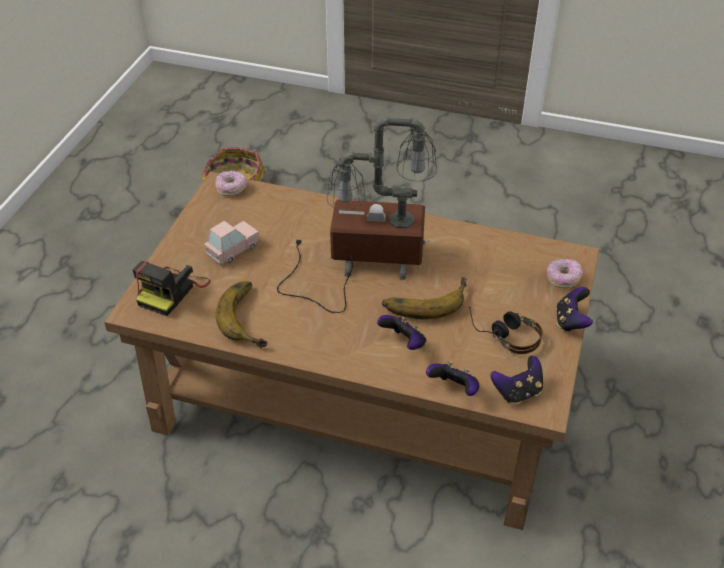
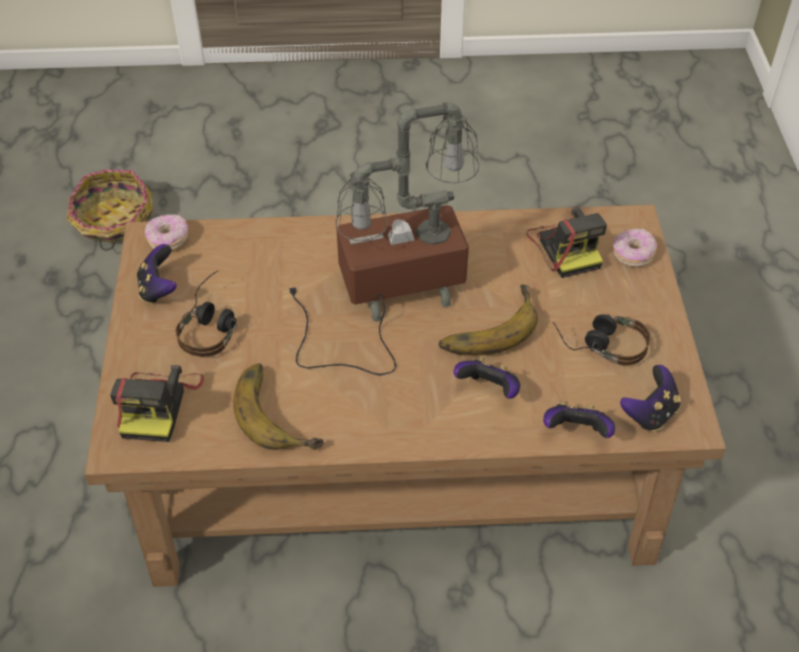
camera: 20 degrees left, 5 degrees up
pink toy car [204,221,259,265] -> headphones [175,270,237,357]
game controller [556,287,593,332] -> game controller moved to [137,244,177,304]
none -> camera [526,206,607,278]

